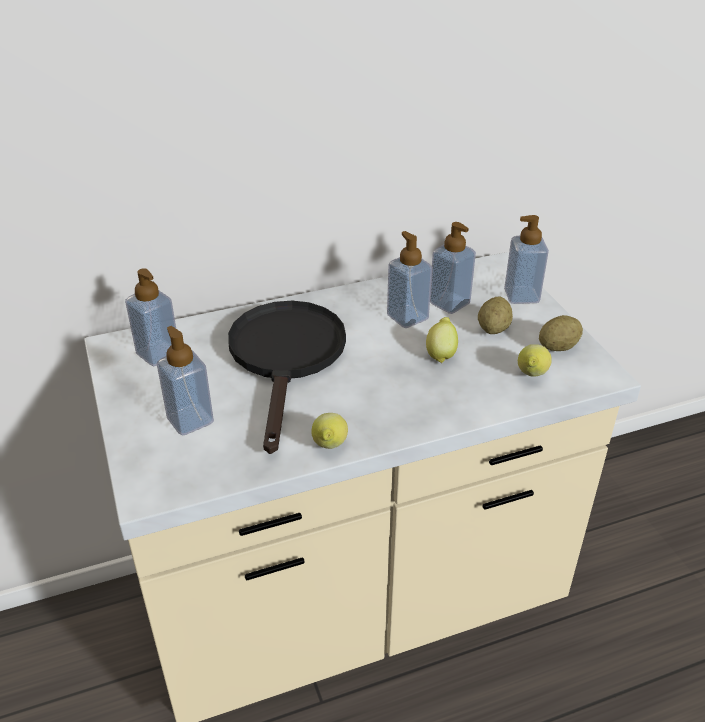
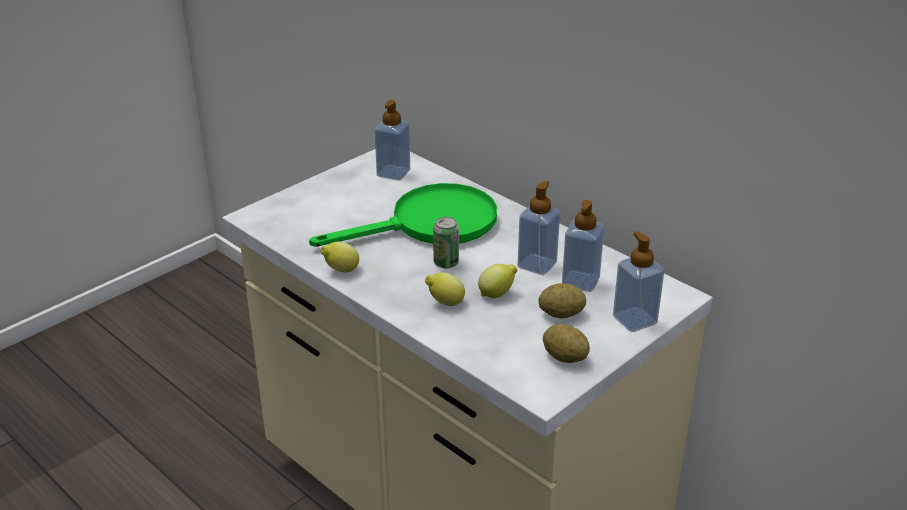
camera: 65 degrees right, 5 degrees down
soap dispenser [157,326,214,436] -> none
black frying pan [228,301,346,454] -> green frying pan [309,183,497,247]
lemon [518,344,552,377] -> lemon moved to [425,273,465,306]
none -> can [433,217,459,268]

